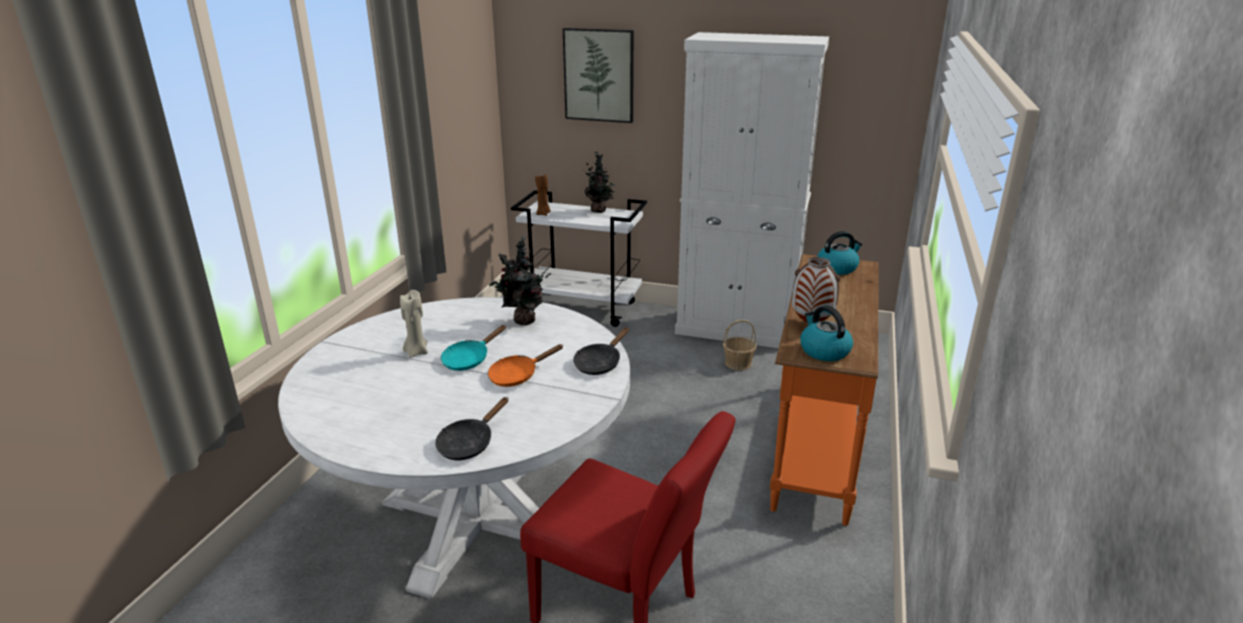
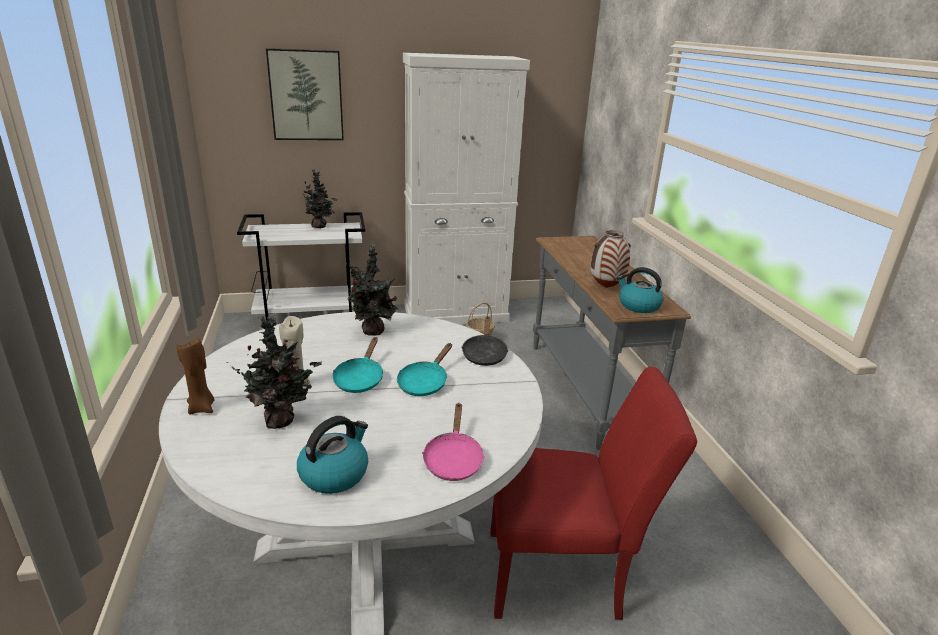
camera: 30 degrees left, 0 degrees up
black frying pan [435,397,508,460] -> pink frying pan [422,403,485,481]
orange frying pan [488,344,563,387] -> turquoise frying pan [397,343,452,396]
brown candle [535,174,551,216] -> brown candle moved to [176,338,215,414]
orange console table [770,254,879,526] -> grey console table [533,236,691,450]
kettle [817,231,863,275] -> kettle moved to [297,416,368,494]
none -> potted plant [227,316,322,429]

